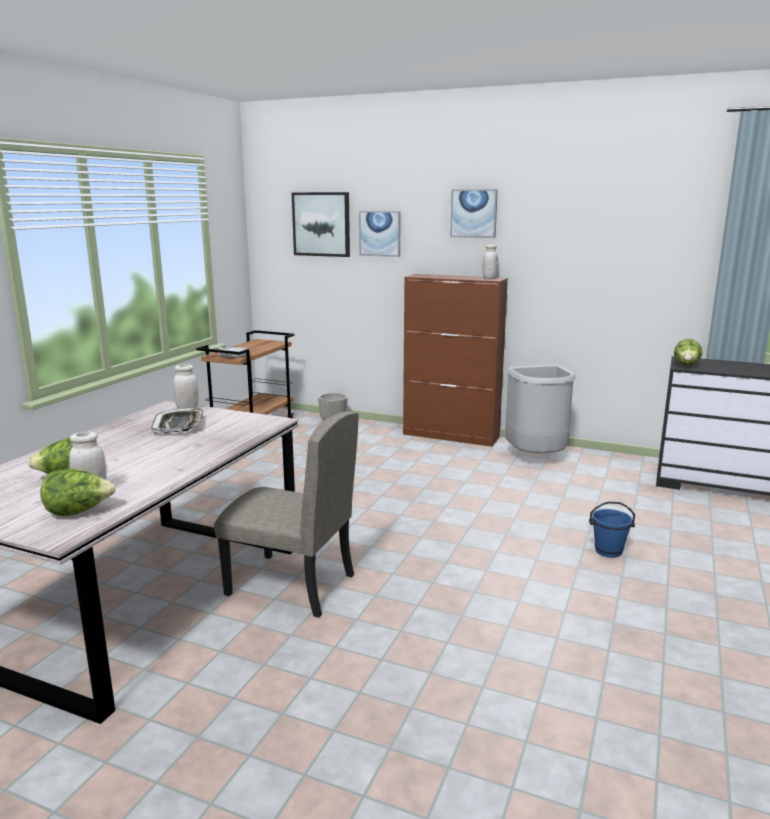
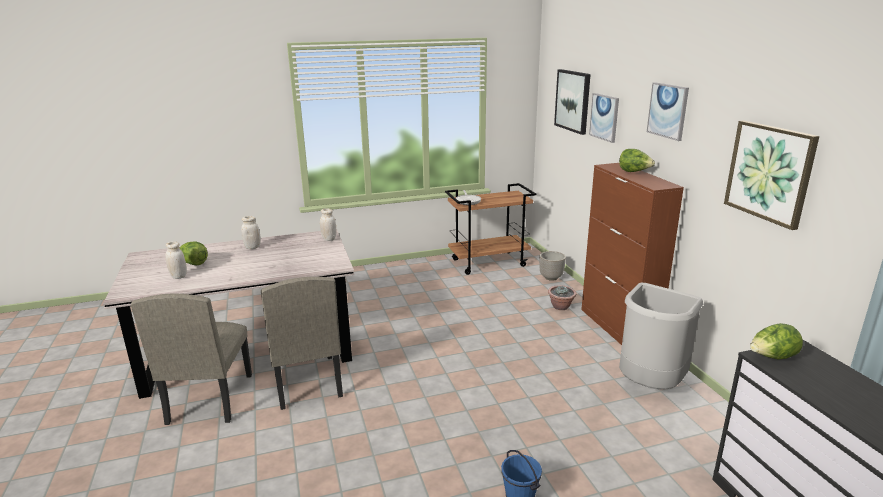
camera: 50 degrees right, 5 degrees up
lettuce [41,469,116,516] -> lettuce moved to [619,149,655,172]
tray [151,408,203,433] -> none
white jar [482,245,498,279] -> white jar moved to [241,216,261,249]
none -> beige chair [131,293,252,425]
none -> potted plant [548,285,576,310]
none -> picture [724,121,819,230]

